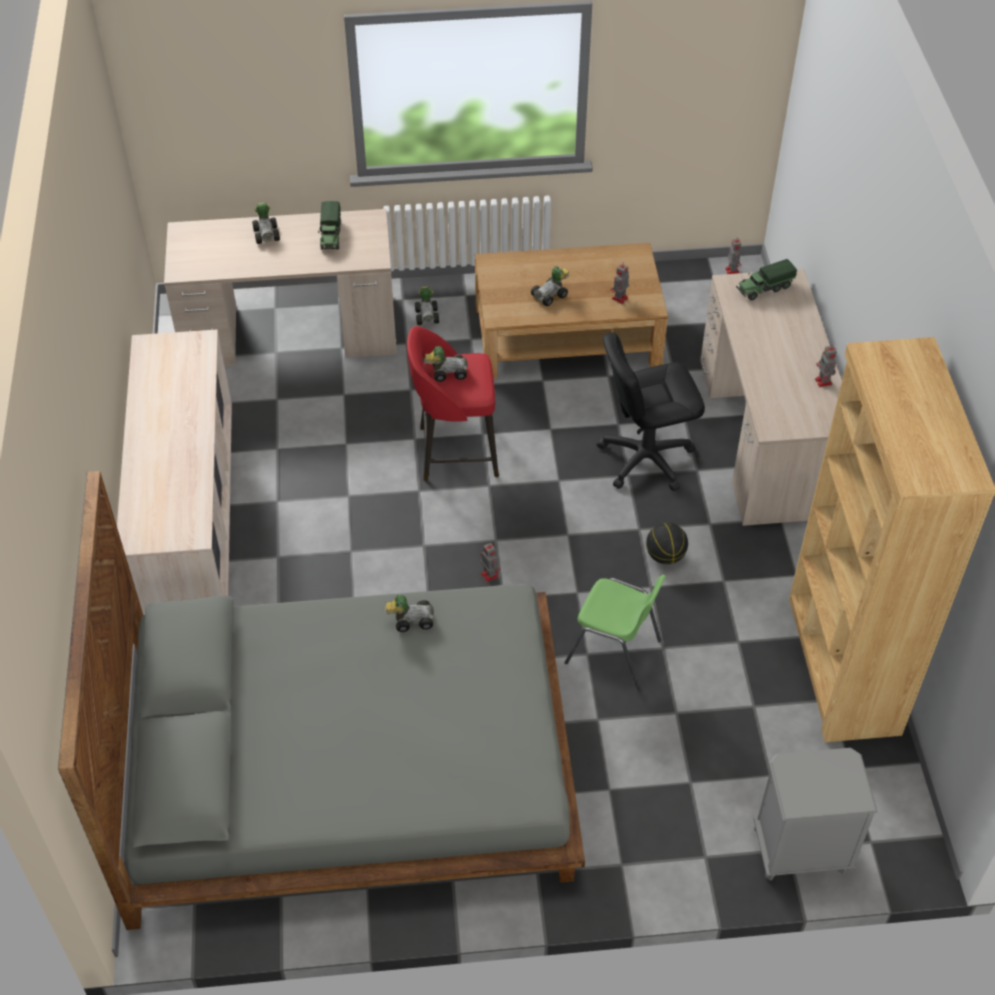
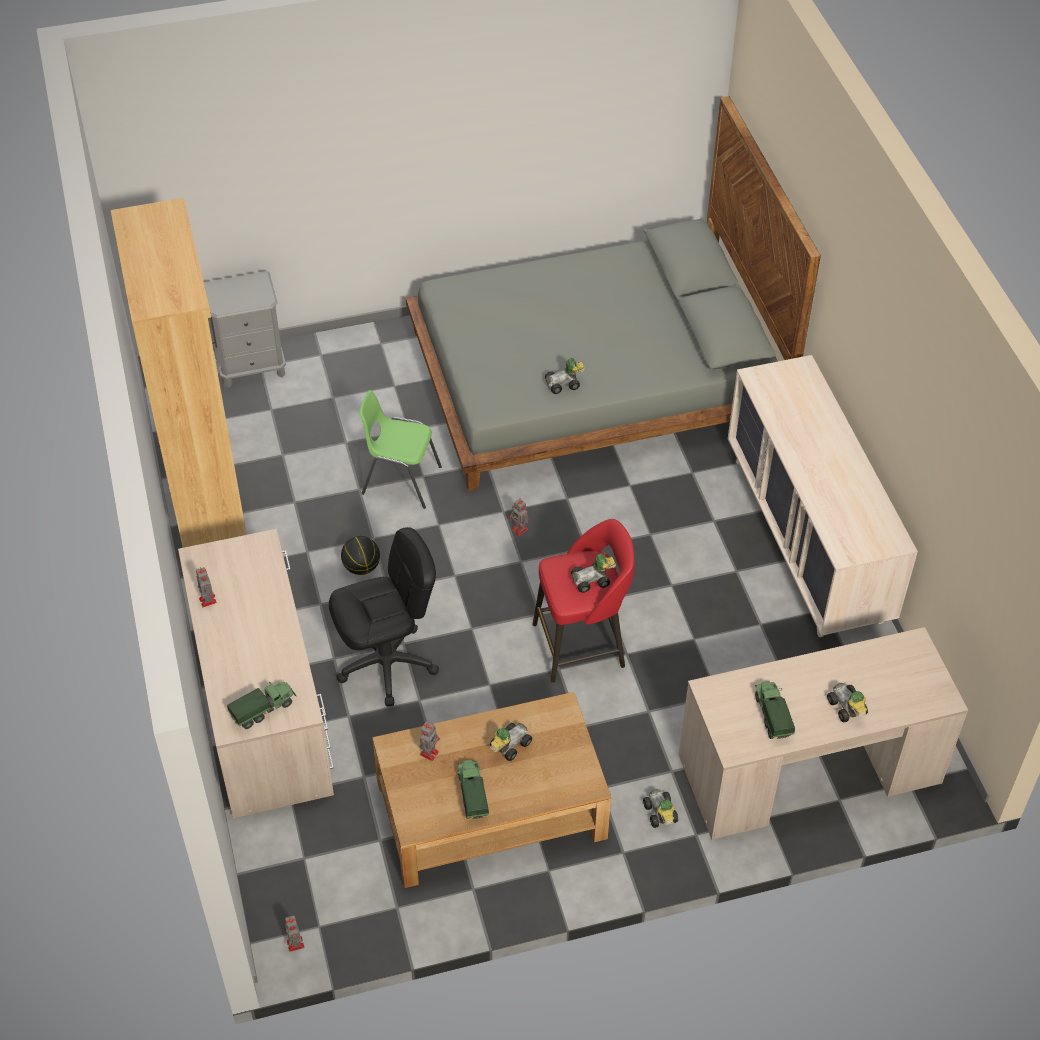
camera: 170 degrees right, 0 degrees up
none -> toy truck [458,760,489,819]

